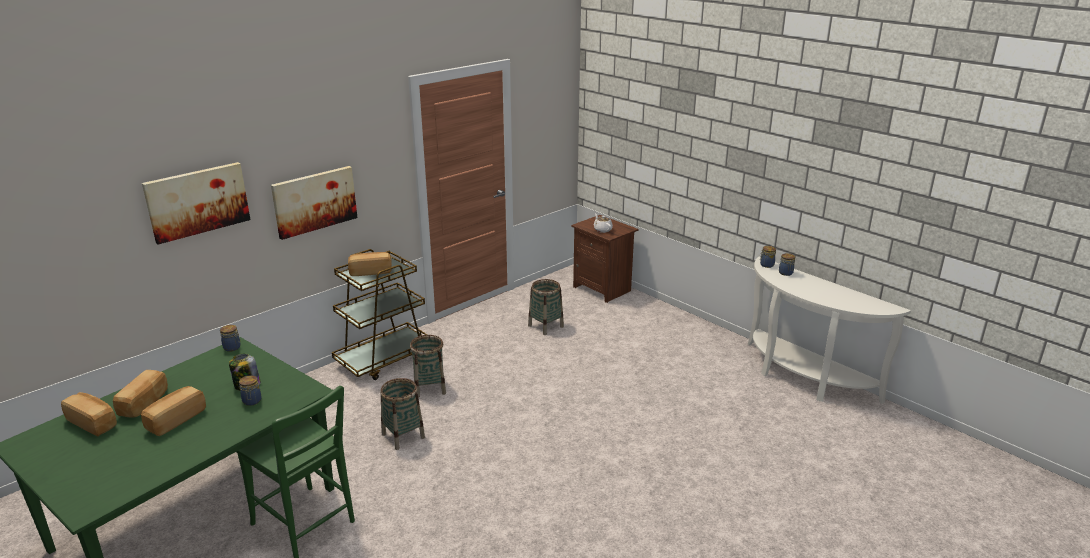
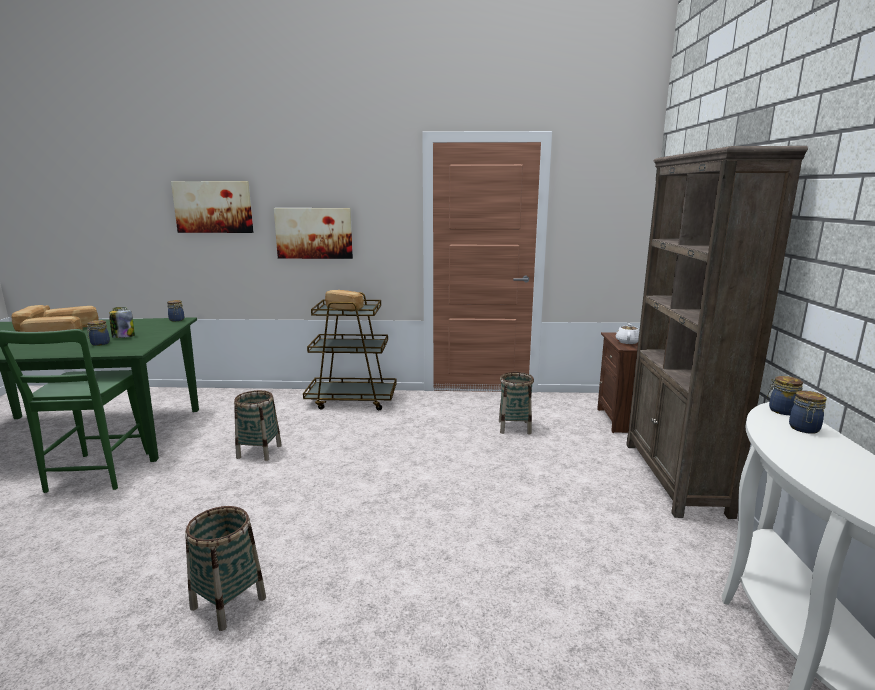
camera: 45 degrees right, 10 degrees down
basket [410,335,446,398] -> basket moved to [185,506,266,631]
none -> brown bookcase [626,146,808,519]

